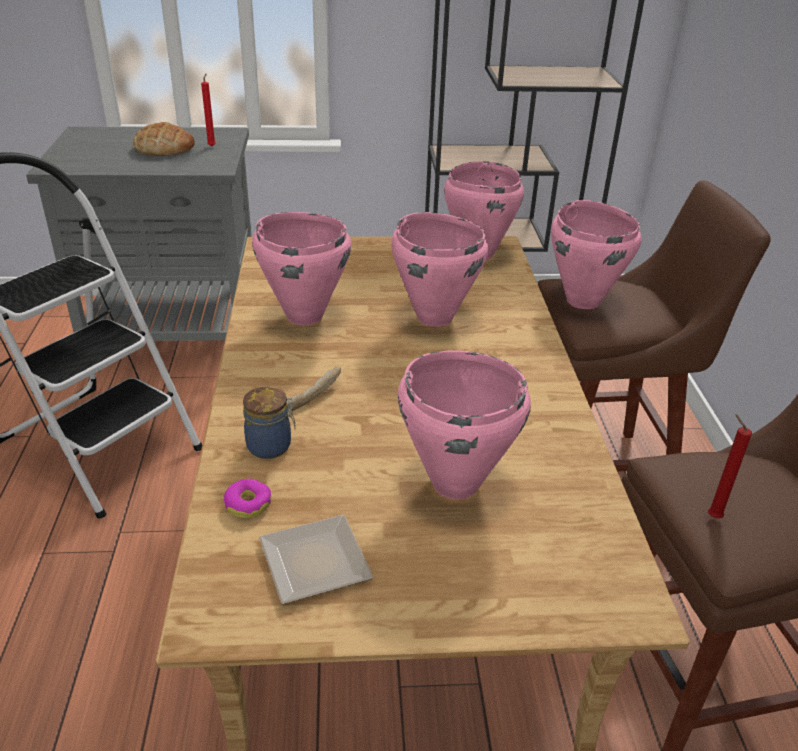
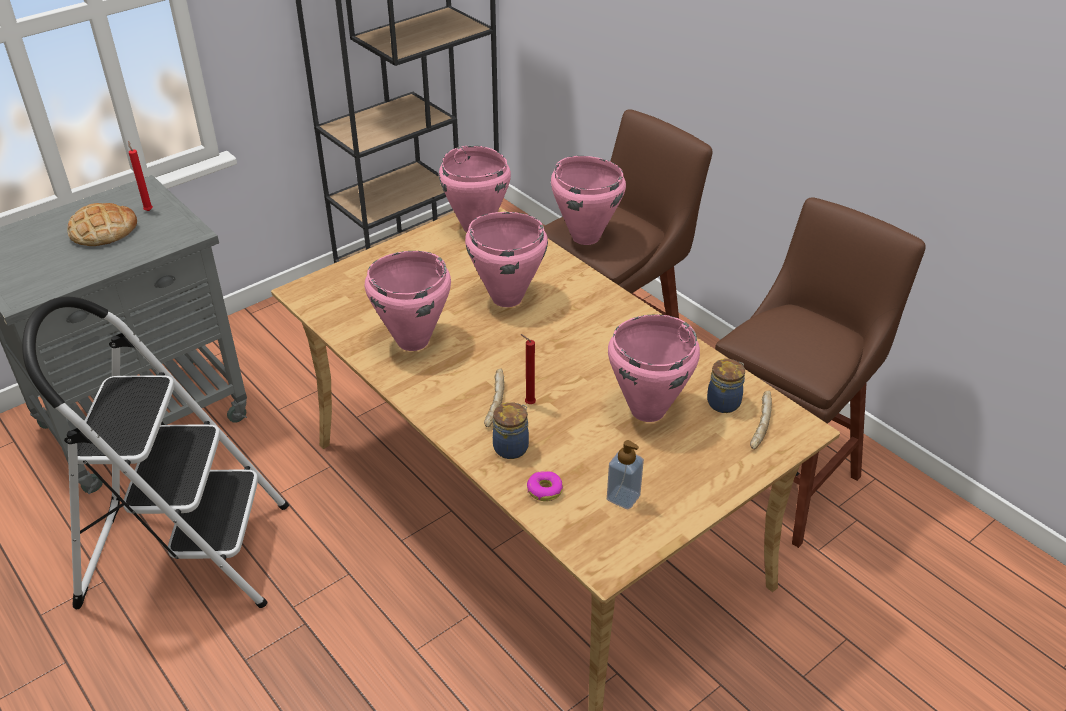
camera: 35 degrees left, 5 degrees up
plate [259,515,373,604] -> soap dispenser [607,440,644,510]
red candle [708,414,752,519] -> red candle moved to [521,334,536,404]
none -> jar [707,359,745,413]
none -> bread [750,390,772,449]

